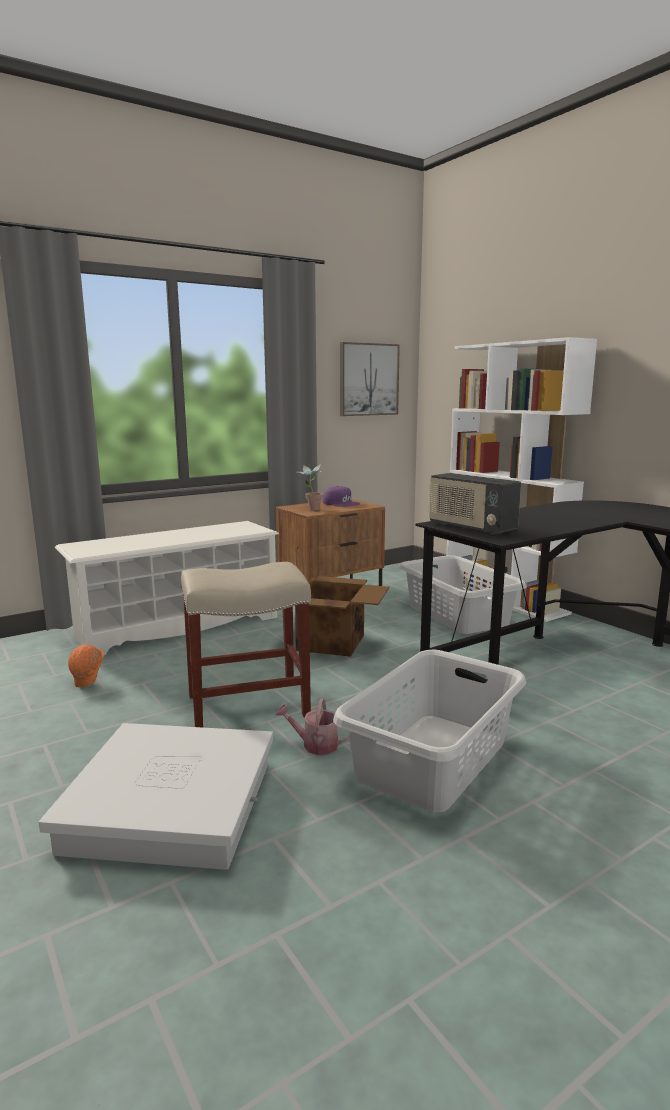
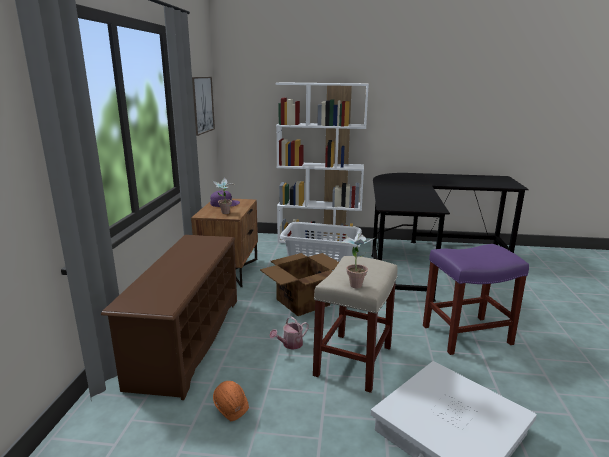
camera: 50 degrees left, 5 degrees up
white shoe rack [55,521,279,655] -> brown shoe rack [101,235,237,400]
watering can [275,697,349,755] -> watering can moved to [269,316,309,350]
grey laundry basket [333,649,526,812] -> purple stool [423,244,529,355]
radio [428,473,521,535] -> none
none -> potted plant [341,235,374,288]

